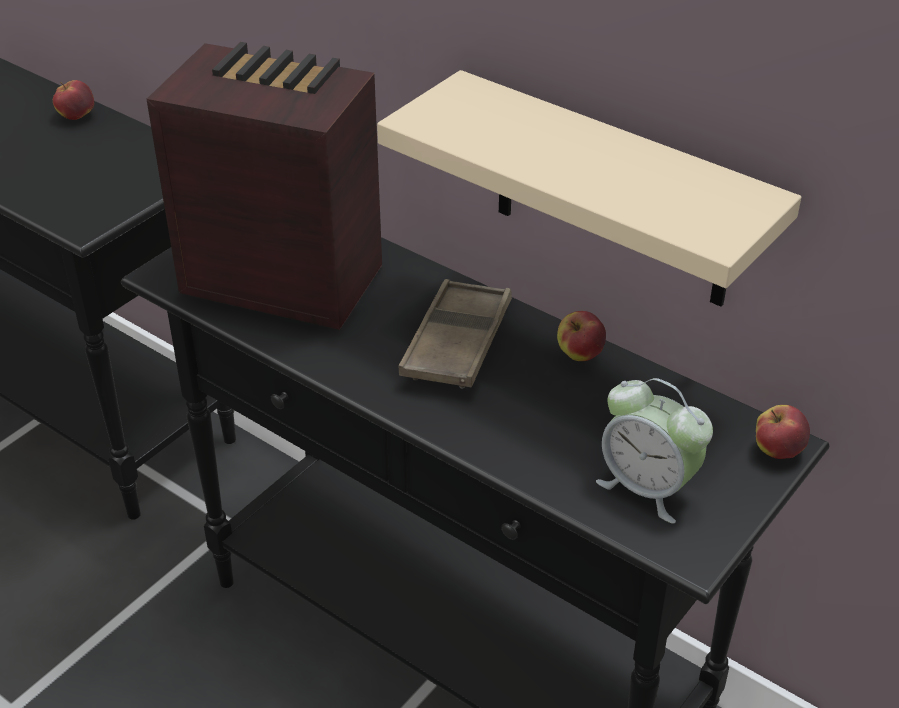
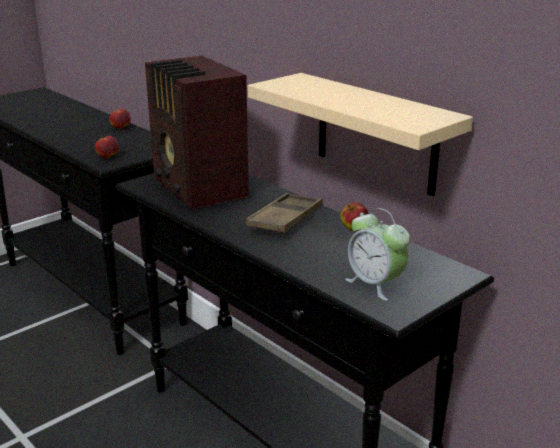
camera: 10 degrees right, 15 degrees down
radio [147,42,382,330] -> radio turned 150 degrees counterclockwise [145,55,249,210]
apple [756,405,810,459] -> apple moved to [95,135,119,158]

